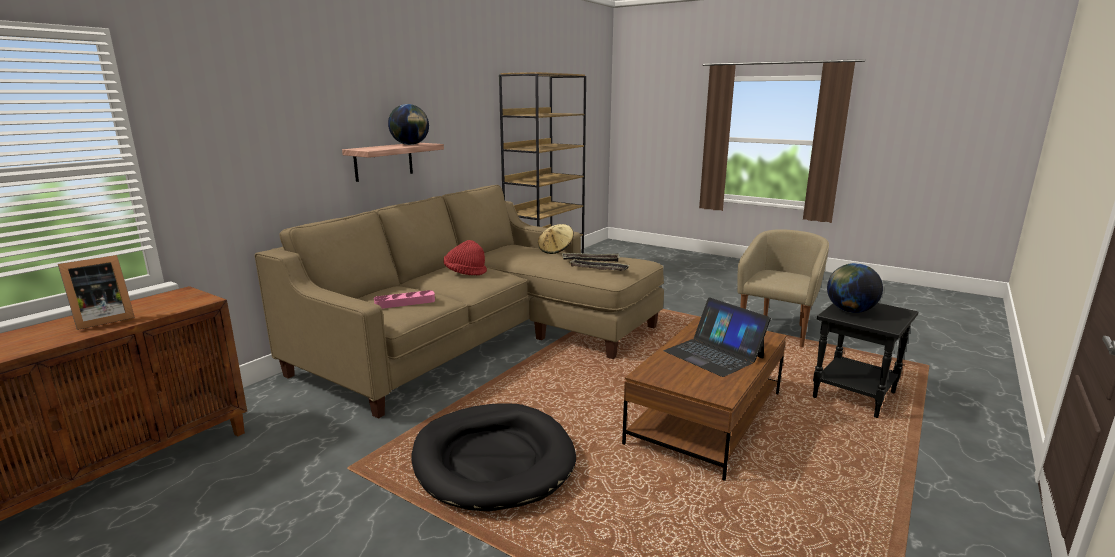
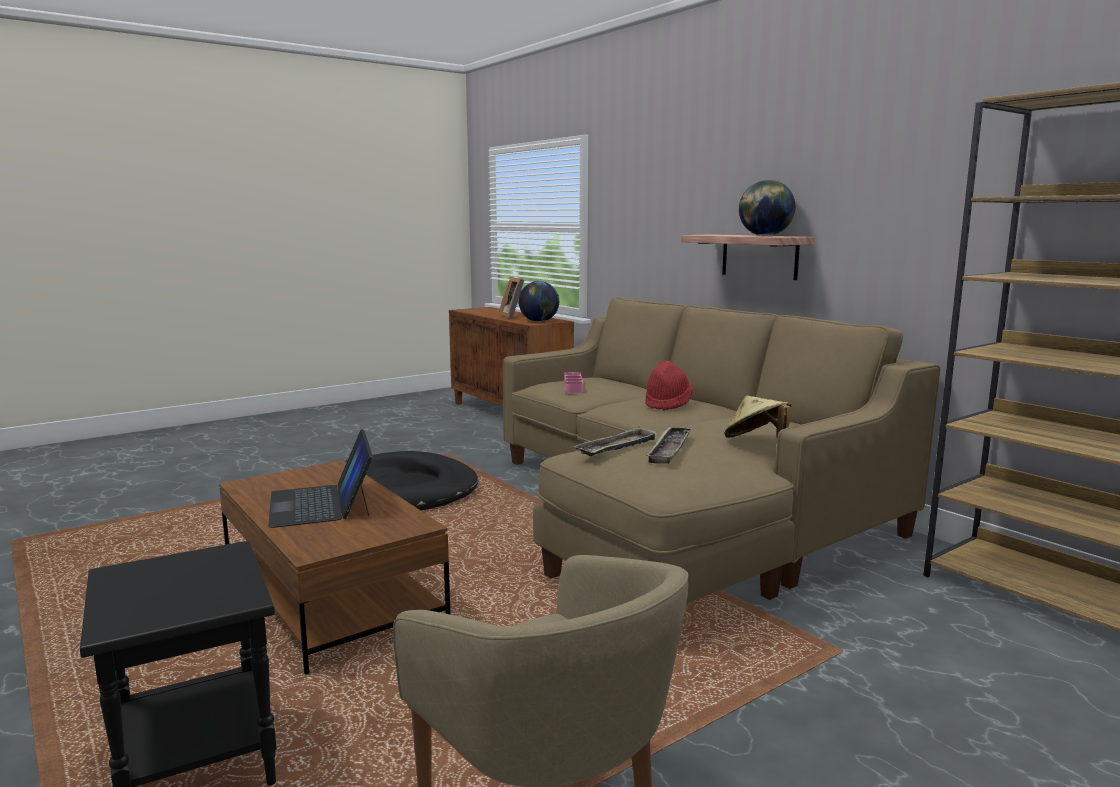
camera: 110 degrees right, 5 degrees down
laptop [664,297,771,377] -> laptop turned 90 degrees counterclockwise [268,429,373,528]
globe [827,263,883,313] -> globe moved to [519,281,559,322]

